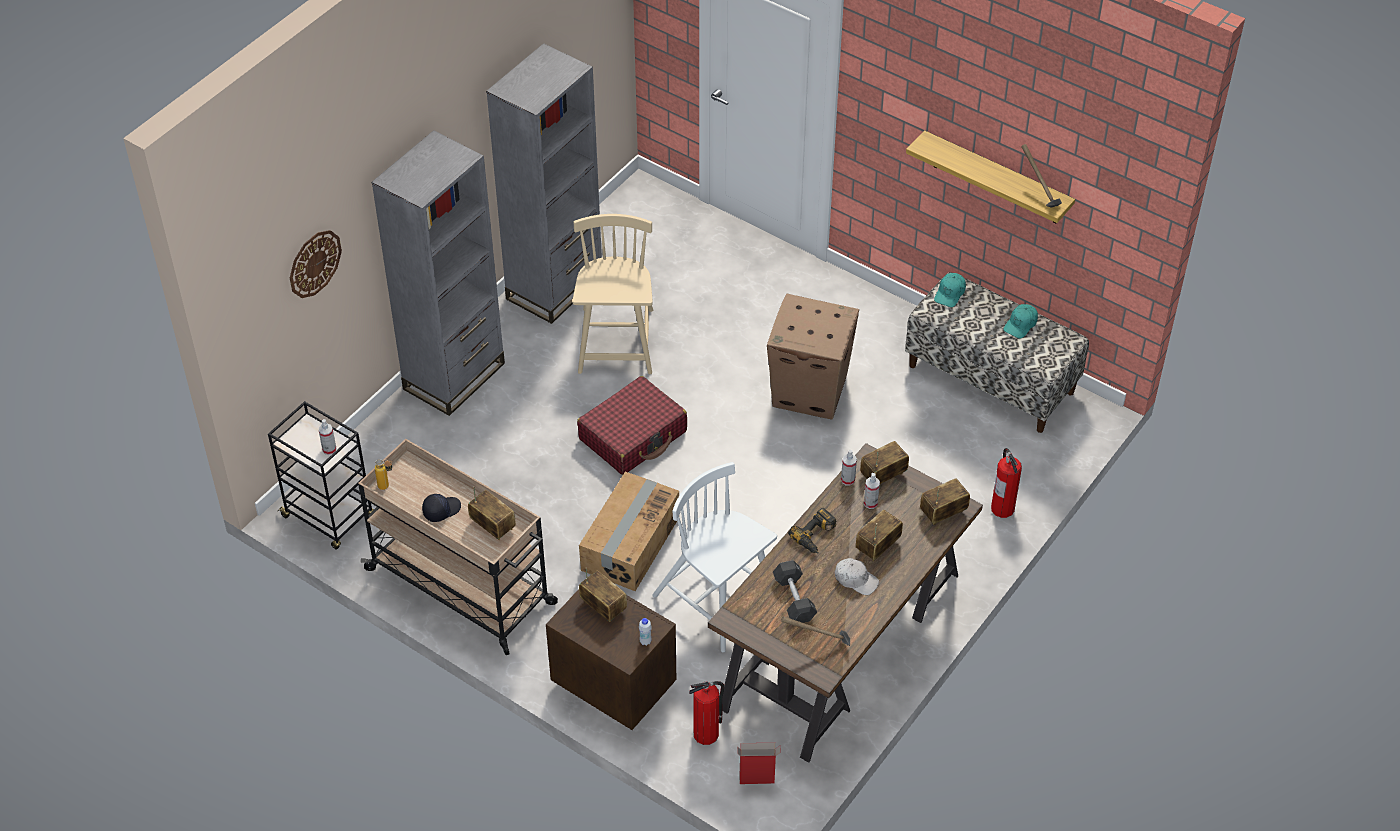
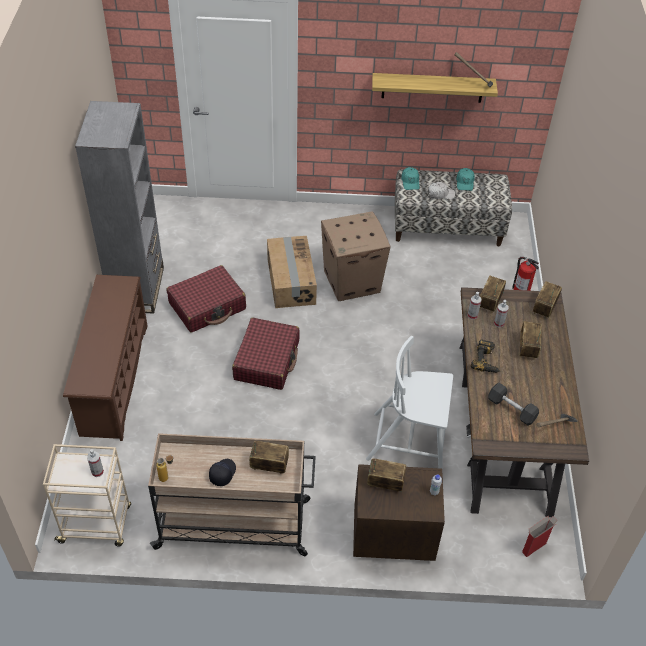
camera: 35 degrees left, 0 degrees up
black cart [268,401,374,549] -> beige cart [43,444,131,547]
wall clock [290,230,342,298] -> none
grey bookcase [372,130,505,416] -> brown shoe rack [63,275,148,441]
beige chair [572,214,653,374] -> red suitcase [167,265,246,333]
cardboard box [579,472,679,591] -> cardboard box moved to [267,236,317,308]
fire extinguisher [689,681,724,745] -> none
white cap [835,558,879,595] -> white cap moved to [428,182,455,199]

